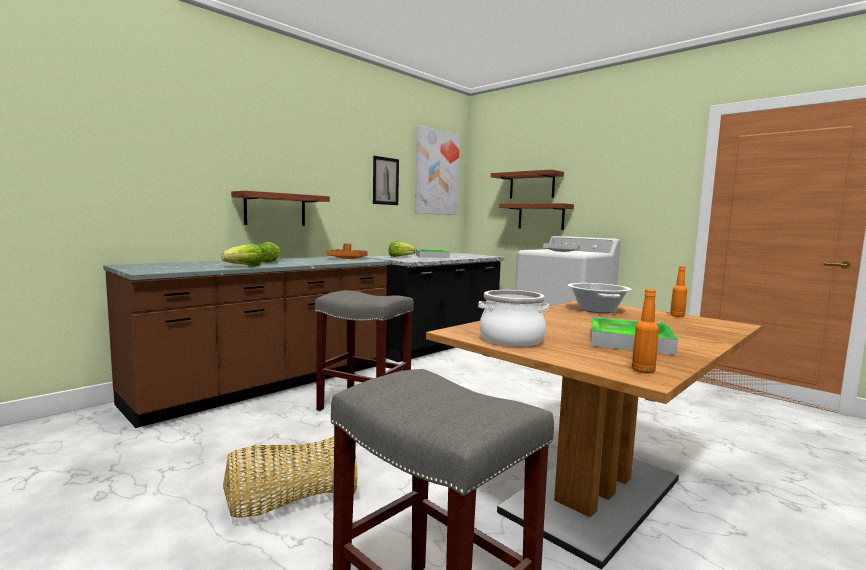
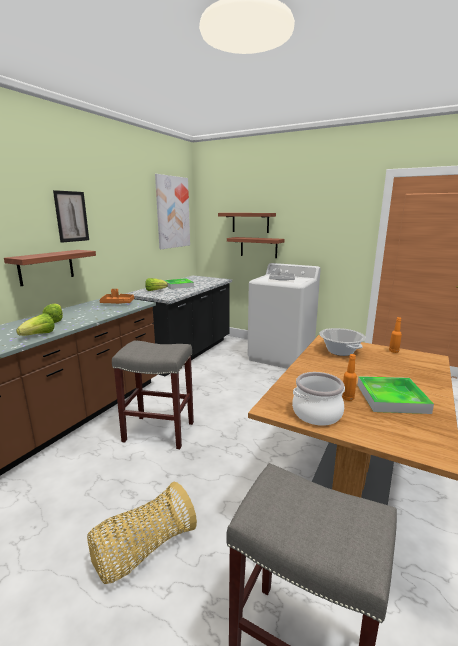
camera: 15 degrees left, 10 degrees up
picture [373,156,399,205] -> picture moved to [53,190,89,243]
orange bottle [632,289,659,373] -> orange bottle moved to [342,354,357,401]

